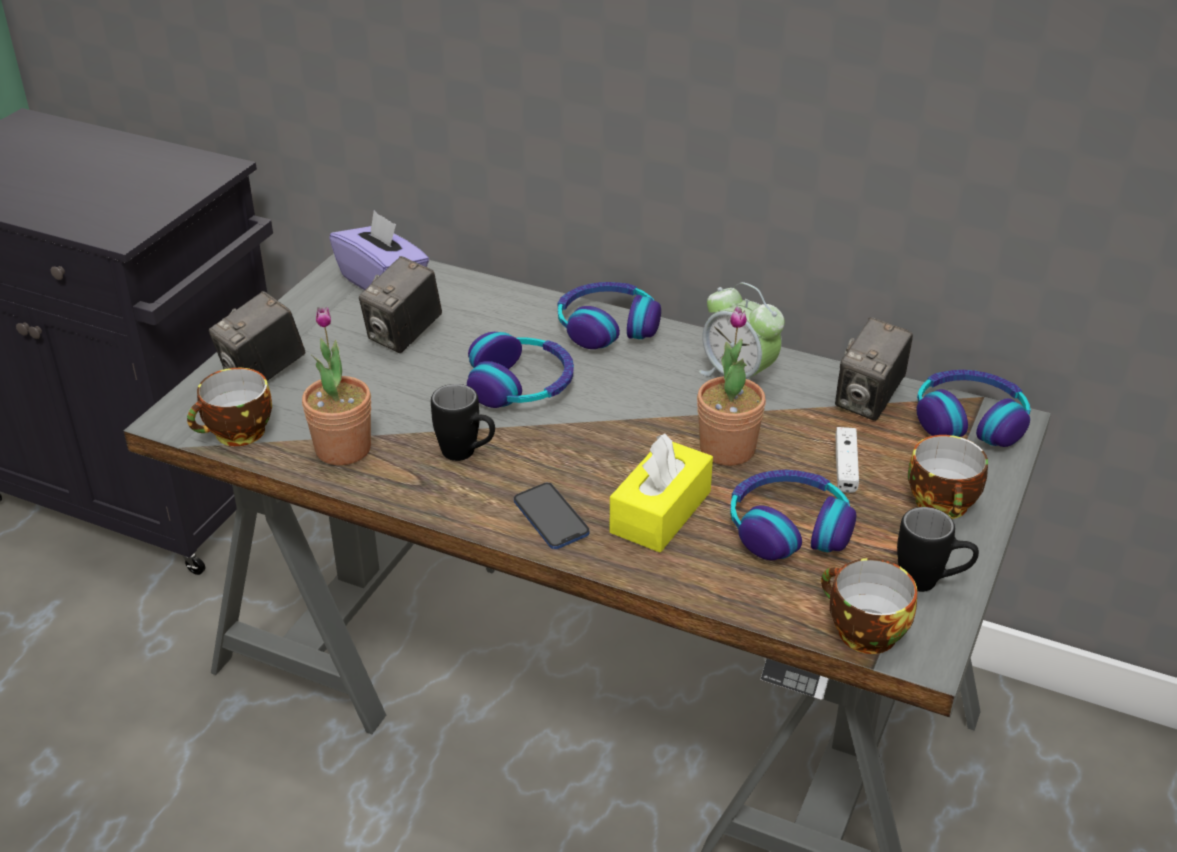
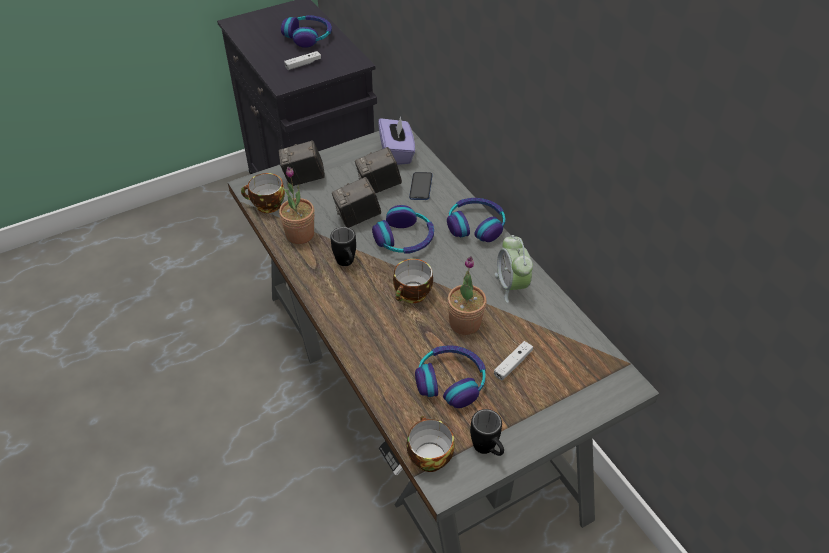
camera: 35 degrees right, 10 degrees up
phone [514,483,590,549] -> phone moved to [409,172,432,200]
yellow tissue box [609,434,713,552] -> none
camera [835,317,913,421] -> camera moved to [332,177,381,228]
cup [908,435,988,519] -> cup moved to [393,259,433,303]
headphones [917,370,1031,447] -> headphones moved to [281,15,332,48]
none -> white game controller [284,51,321,70]

